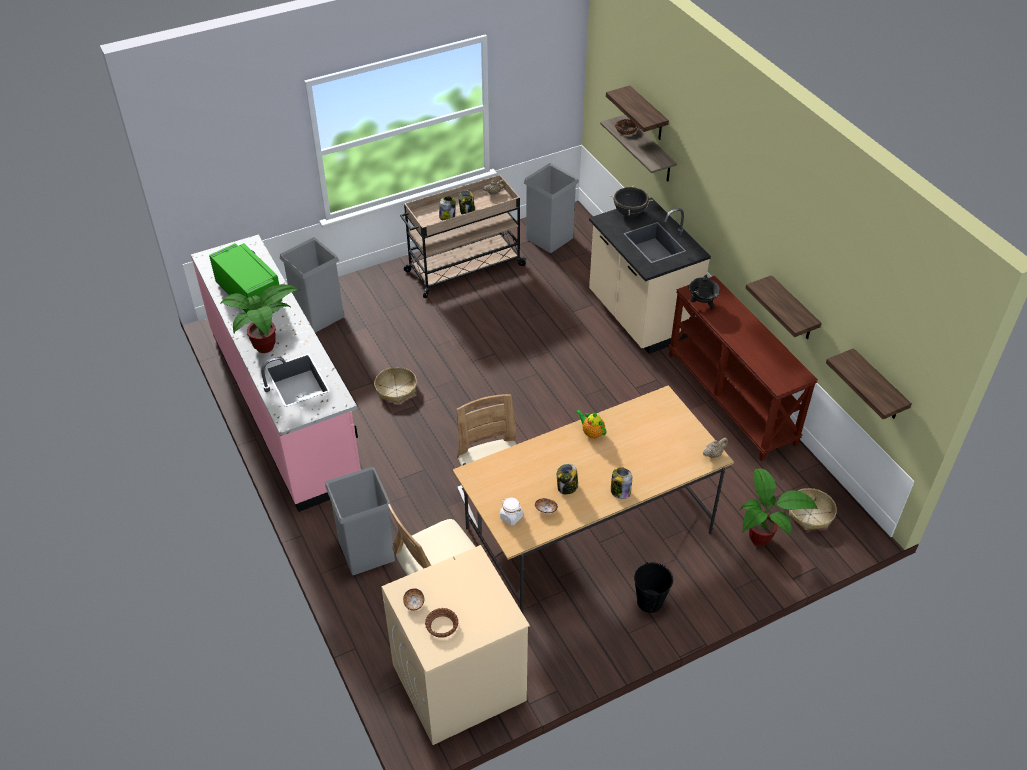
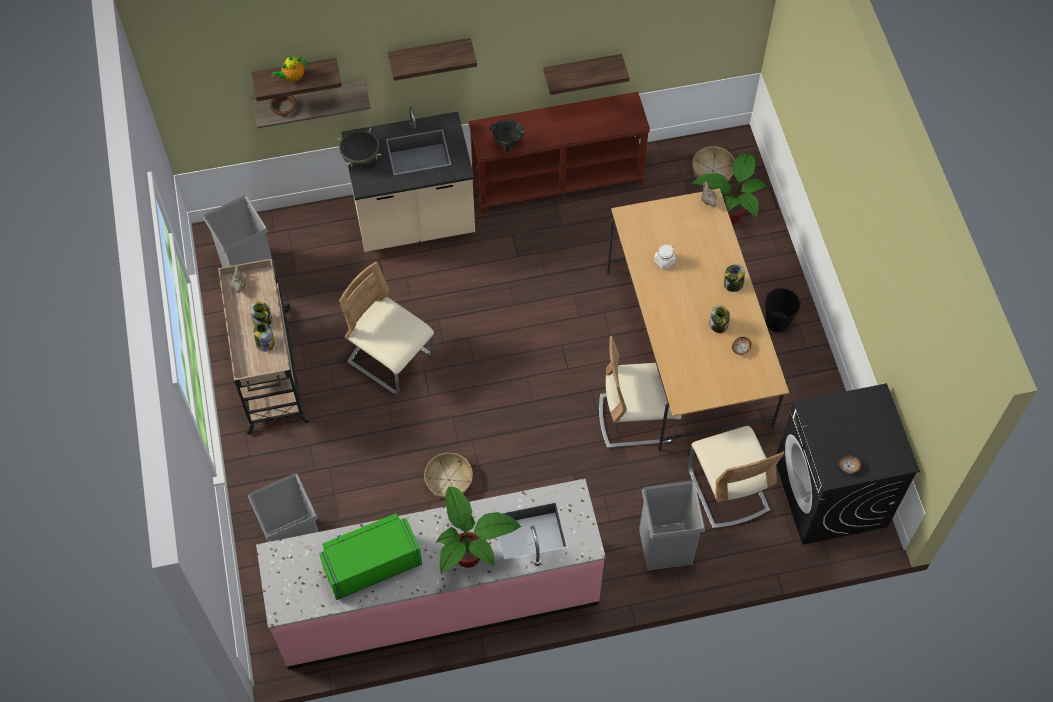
camera: 75 degrees left, 15 degrees up
beige washing machine [381,545,530,745] -> black washing machine [776,383,920,545]
brown bowl [425,608,458,638] -> none
white jar [500,498,523,525] -> white jar moved to [654,245,676,269]
teapot [576,410,607,439] -> teapot moved to [271,56,307,82]
shelf [826,348,912,419] -> shelf moved to [388,38,477,81]
none -> beige chair [339,262,435,395]

